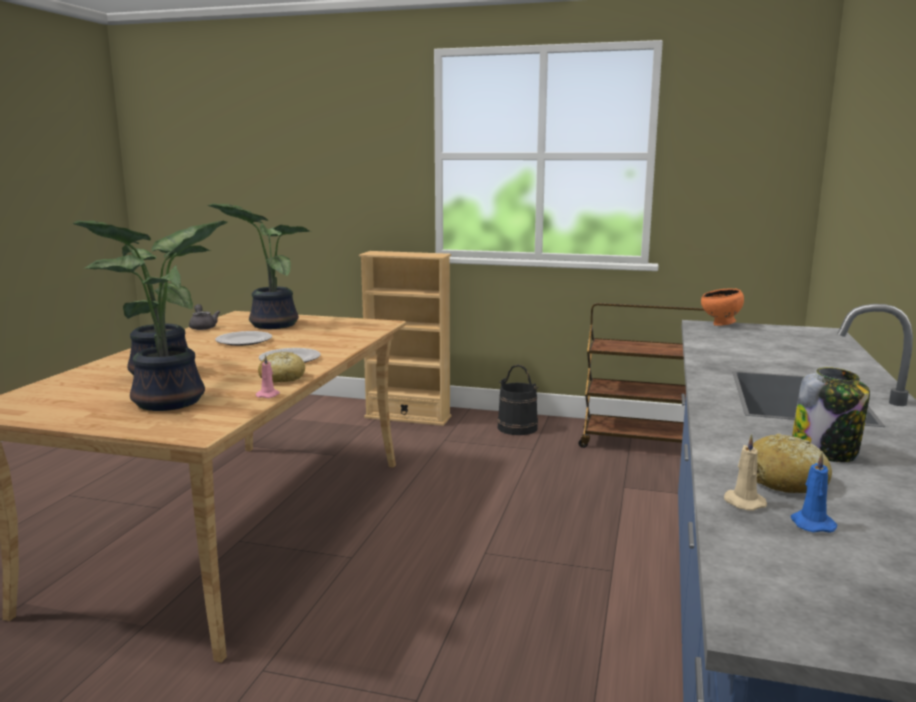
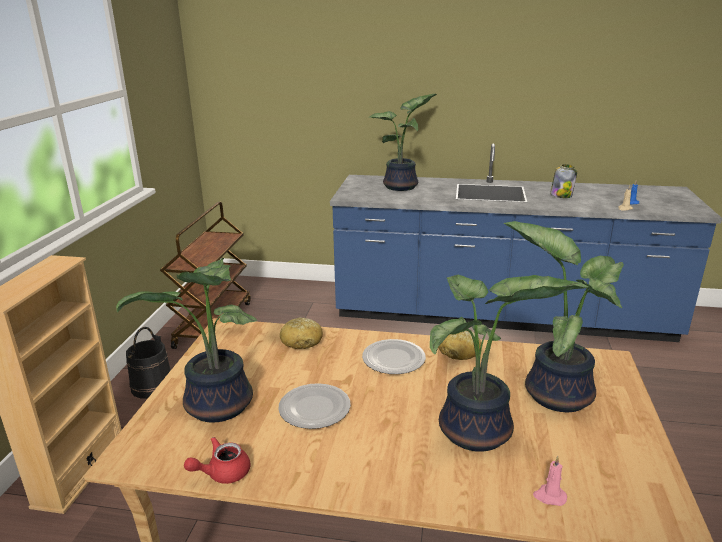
camera: 95 degrees left, 10 degrees up
grey teapot [189,304,220,330] -> red teapot [184,437,250,484]
pink candle [256,354,280,398] -> pink candle moved to [533,456,567,506]
orange bowl [701,288,744,326] -> none
bread [753,433,832,493] -> bread moved to [280,317,323,349]
none -> potted plant [369,94,437,191]

